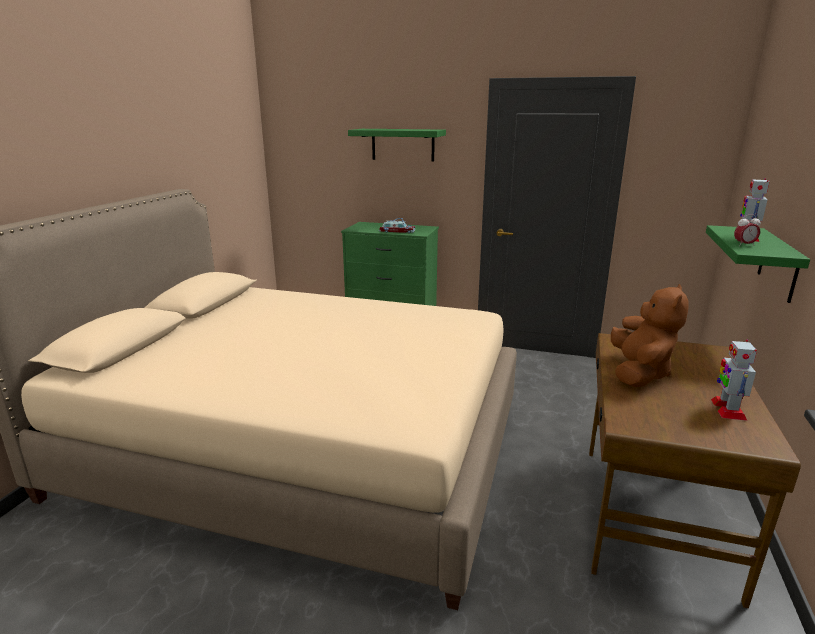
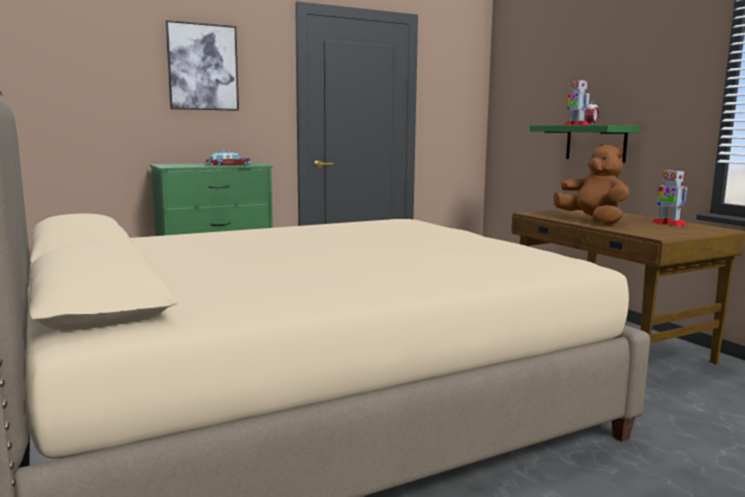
camera: 45 degrees left, 10 degrees down
green shelf [348,129,446,161] -> picture [166,20,239,111]

